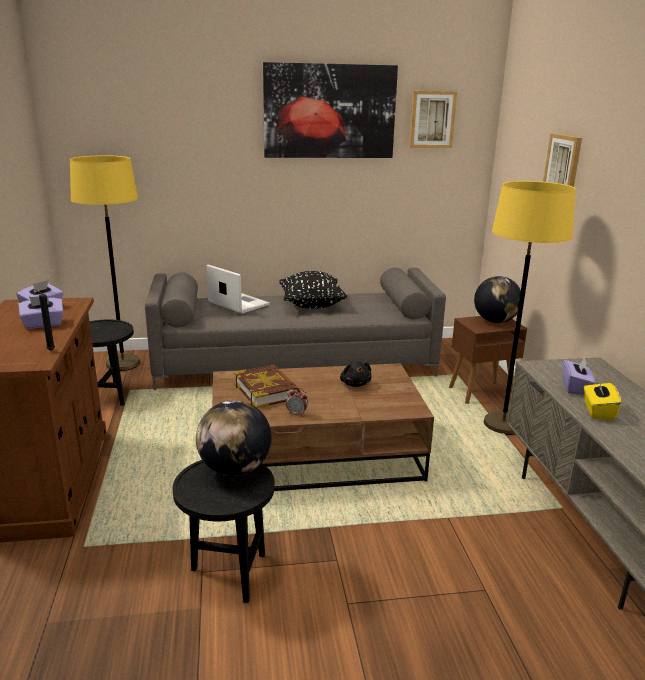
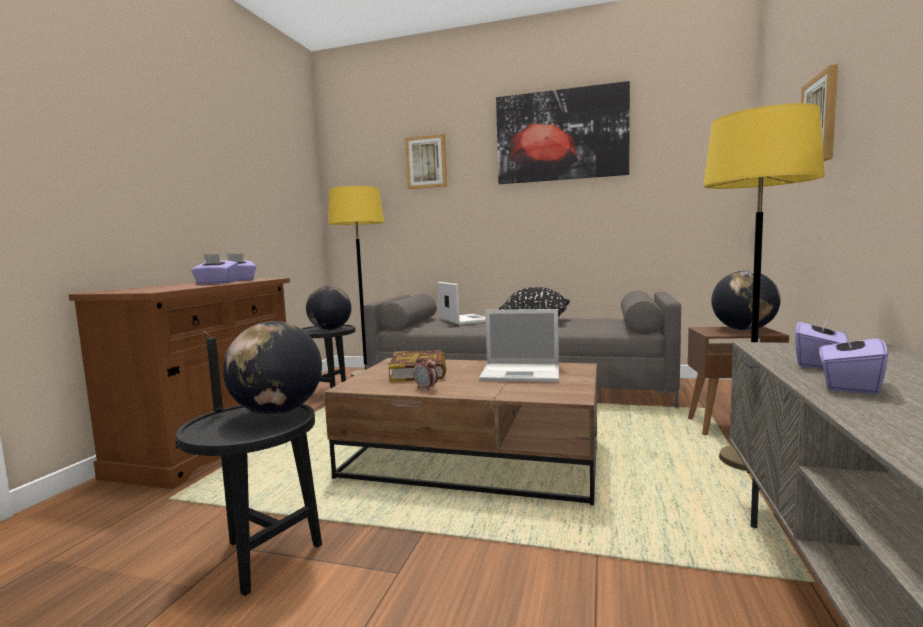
camera: 25 degrees right, 15 degrees down
black candle [34,289,55,351] -> black candle moved to [202,330,224,413]
black plush toy [340,361,372,387] -> laptop [479,309,559,382]
picture [409,91,457,148] -> picture moved to [405,134,447,189]
yellow tissue box [584,380,621,420] -> purple tissue box [819,322,888,395]
none -> globe [306,286,351,330]

